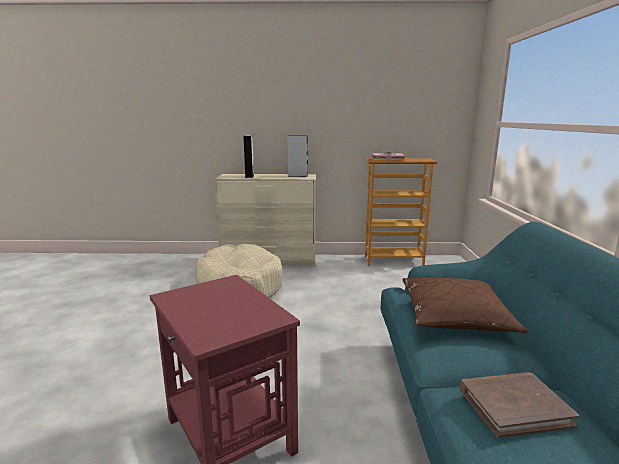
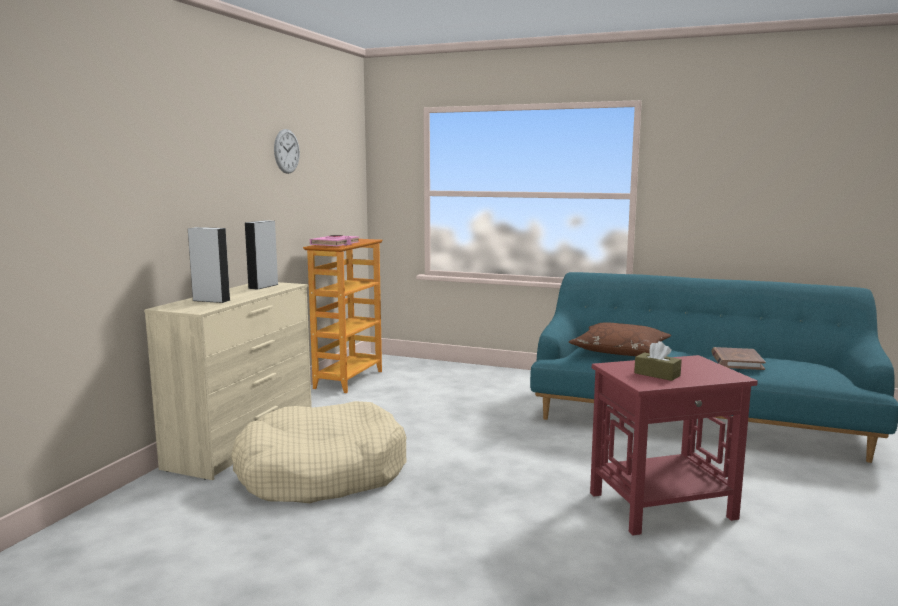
camera: 70 degrees left, 5 degrees down
none -> wall clock [274,129,300,174]
none -> brown tissue box [634,341,682,381]

